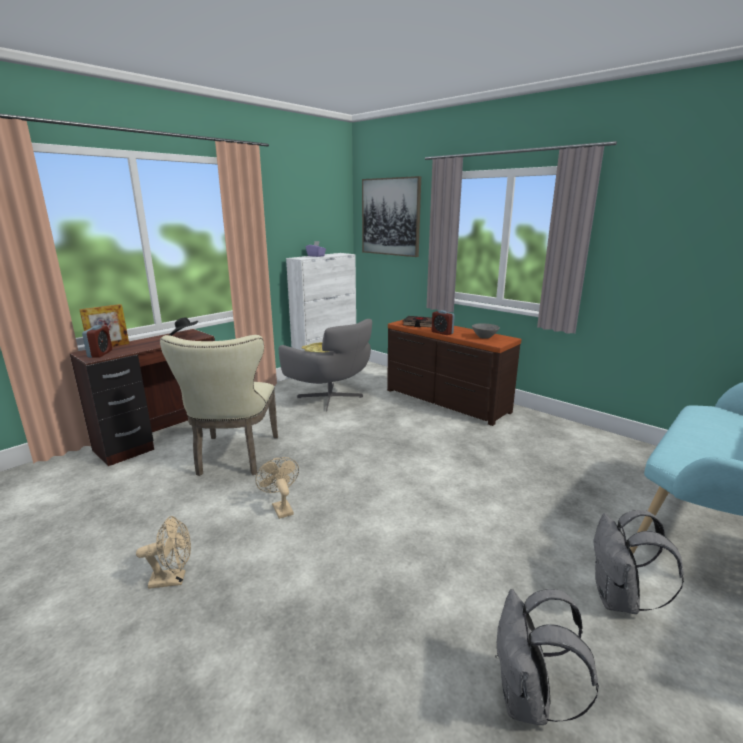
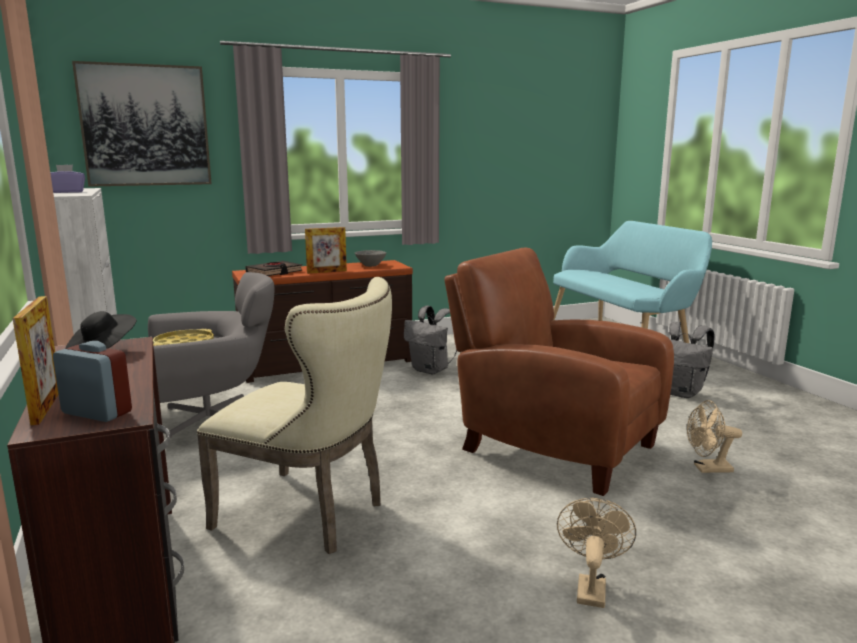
camera: 65 degrees left, 5 degrees down
beige fan [255,457,299,519] -> beige fan moved to [687,400,742,473]
alarm clock [432,310,455,335] -> picture frame [305,227,347,274]
grey backpack [495,589,599,725] -> grey backpack moved to [404,306,457,374]
none -> brown armchair [444,247,674,496]

